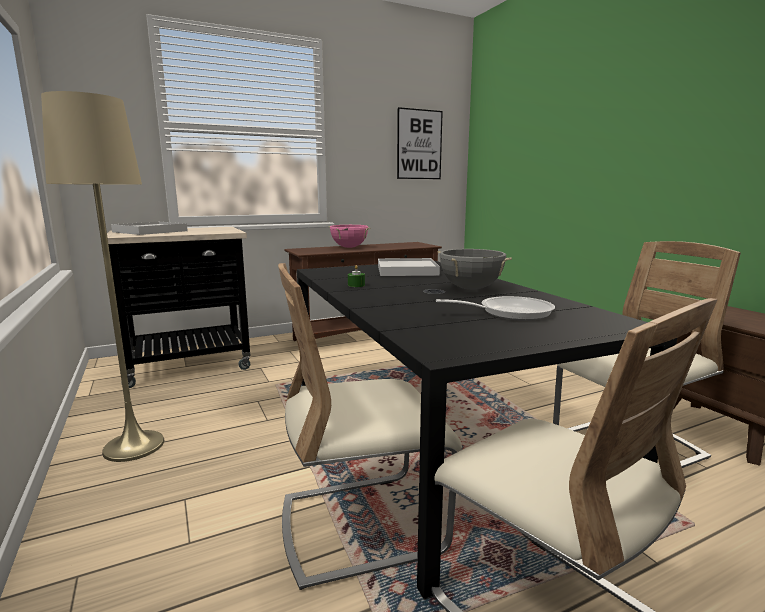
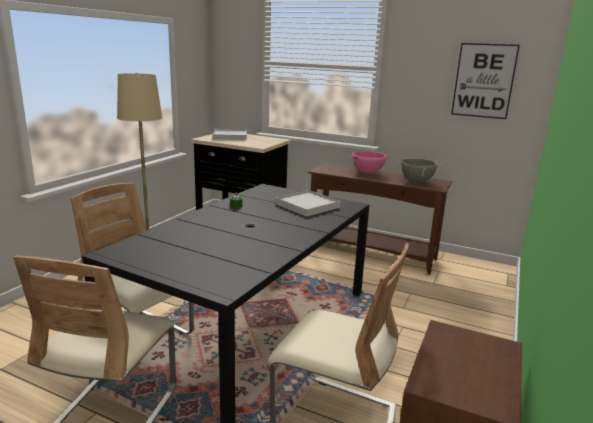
camera: 50 degrees right, 5 degrees up
frying pan [436,296,555,321] -> none
grey cooking pot [437,249,512,290] -> grey cooking pot moved to [397,158,441,182]

